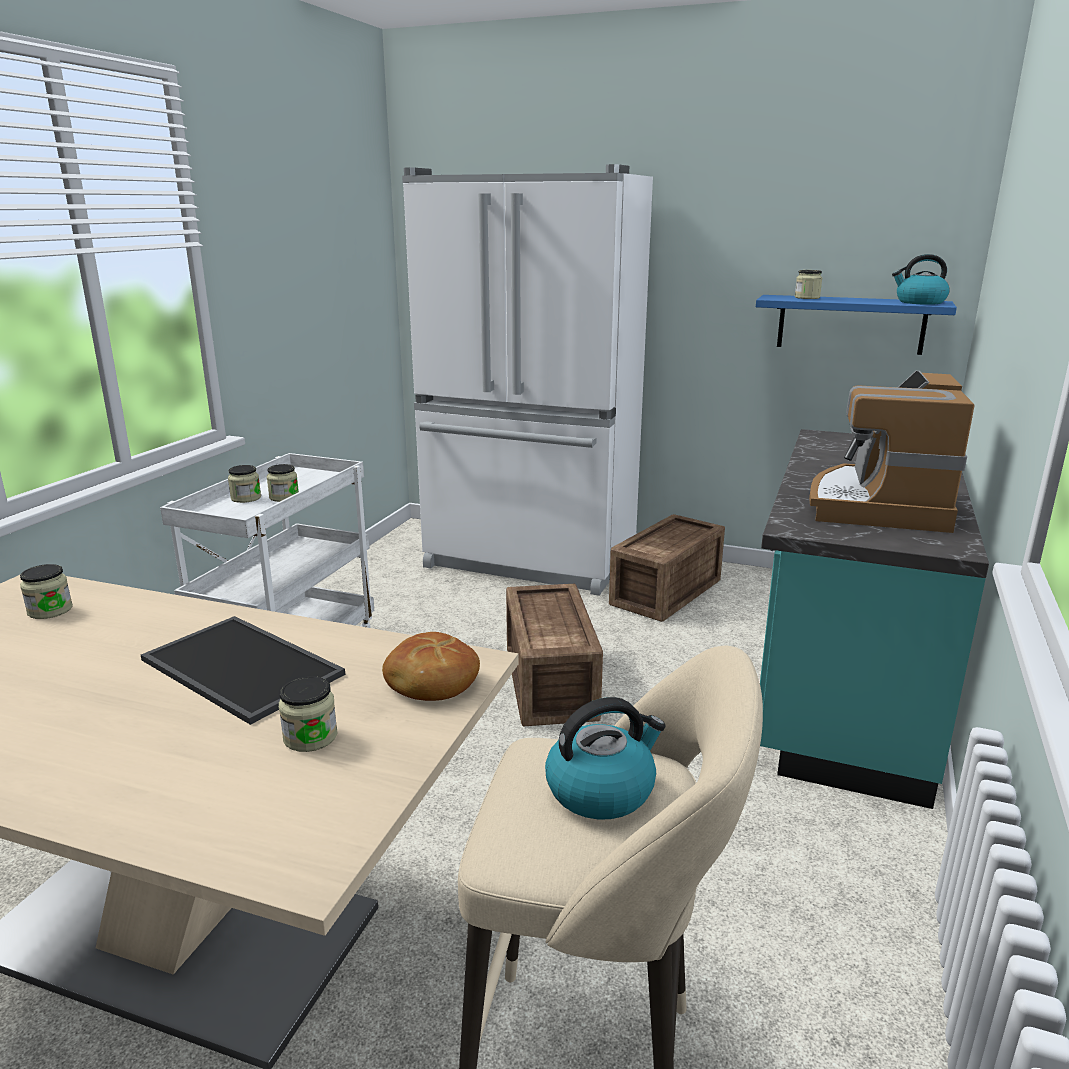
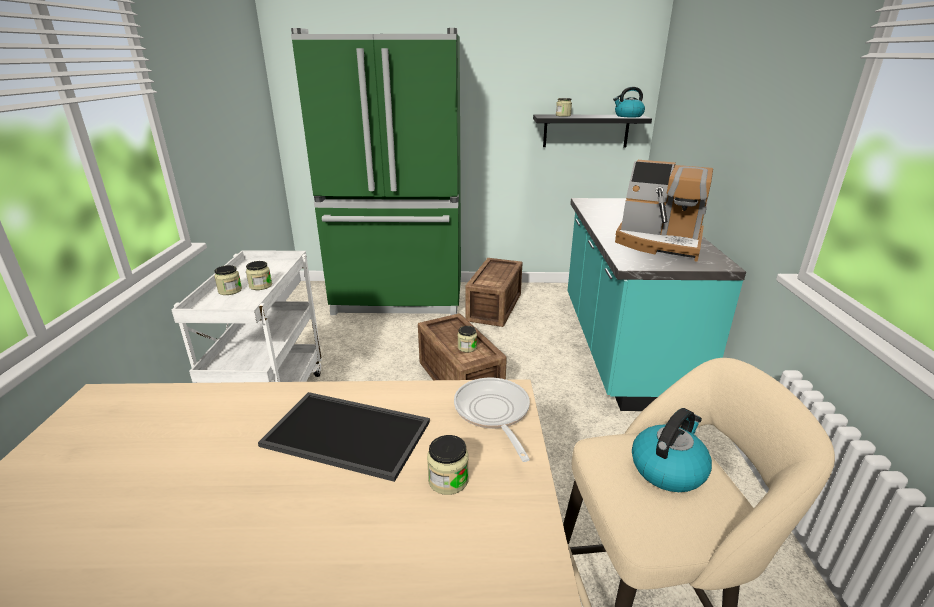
camera: 20 degrees left, 5 degrees up
jar [20,564,73,619] -> jar moved to [458,326,477,352]
bread [382,632,480,701] -> frying pan [454,378,530,462]
white fridge [402,164,653,596] -> green fridge [291,28,461,315]
blue shelf [756,295,957,355] -> black shelf [533,115,652,148]
coffee machine [809,371,975,533] -> coffee machine turned 60 degrees counterclockwise [615,160,713,262]

